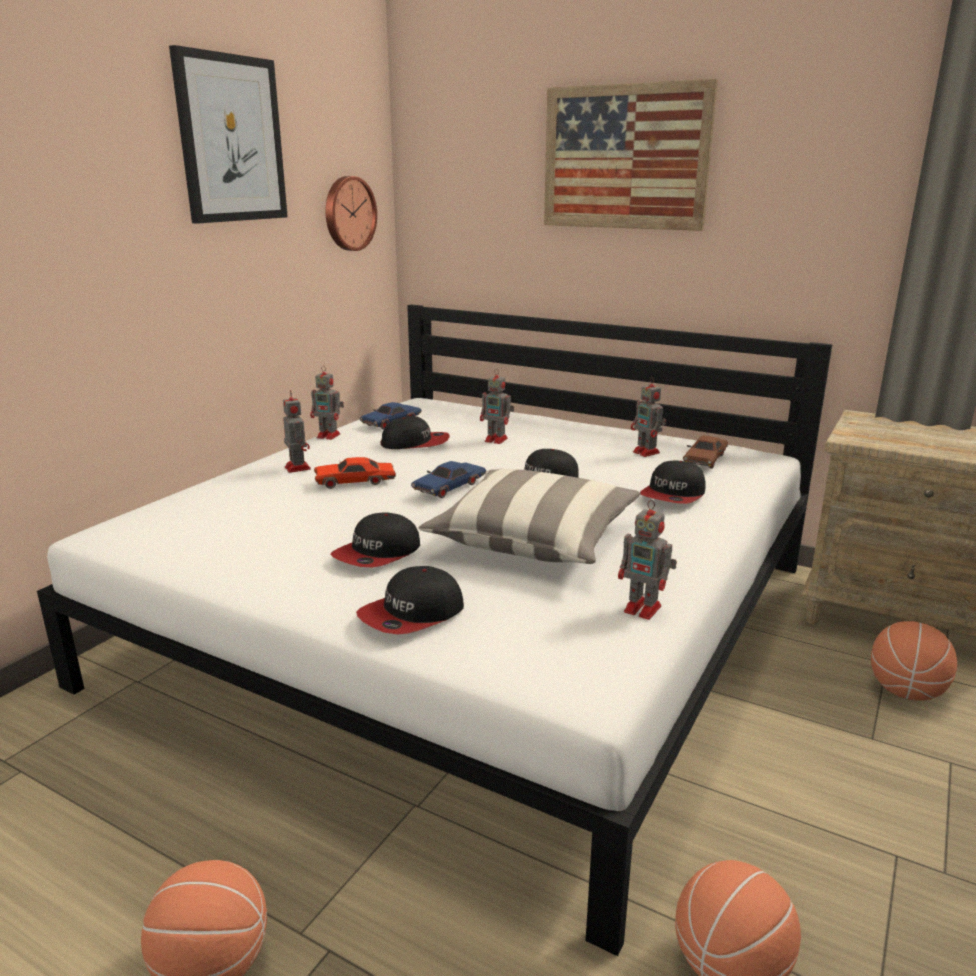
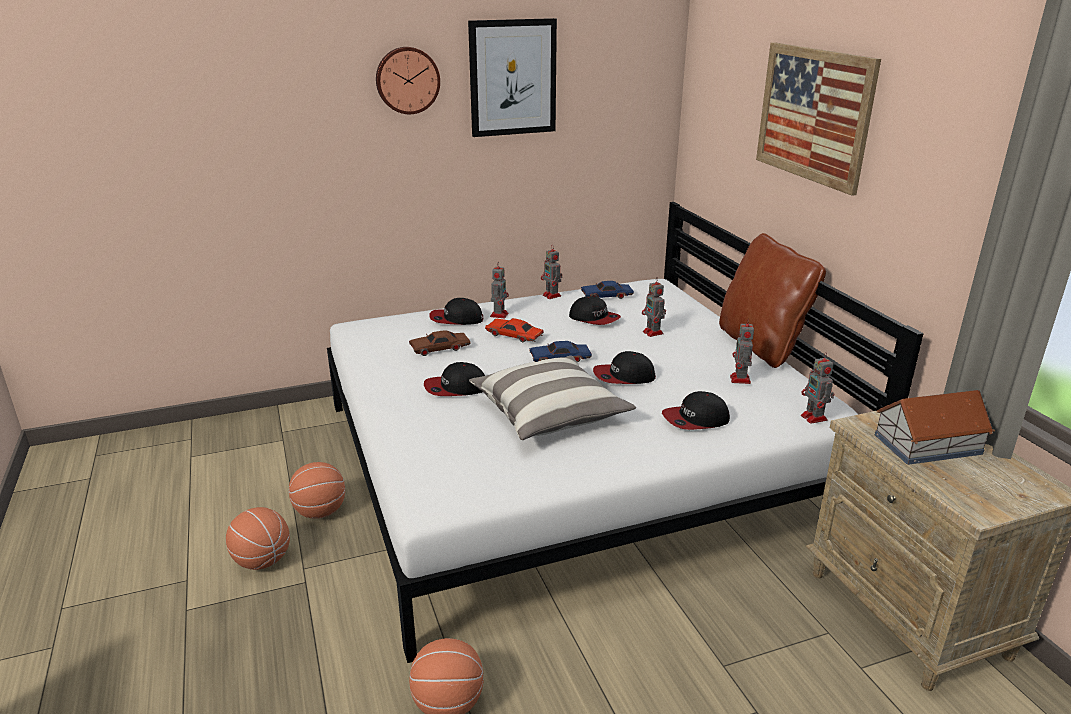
camera: 40 degrees right, 5 degrees up
wall clock [325,176,377,251] -> wall clock moved to [376,47,440,114]
cap [356,566,464,634] -> cap moved to [429,298,483,325]
toy robot [618,500,677,620] -> toy robot moved to [801,352,834,424]
brown toy car [683,435,728,469] -> brown toy car moved to [409,330,470,356]
basketball [871,621,957,701] -> basketball moved to [289,462,345,519]
none -> brown pillow [719,233,826,368]
none -> toy house [875,390,995,465]

